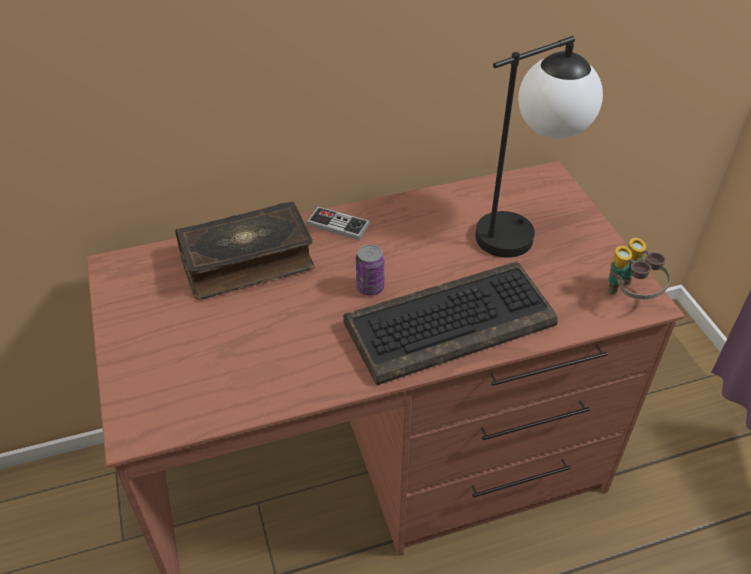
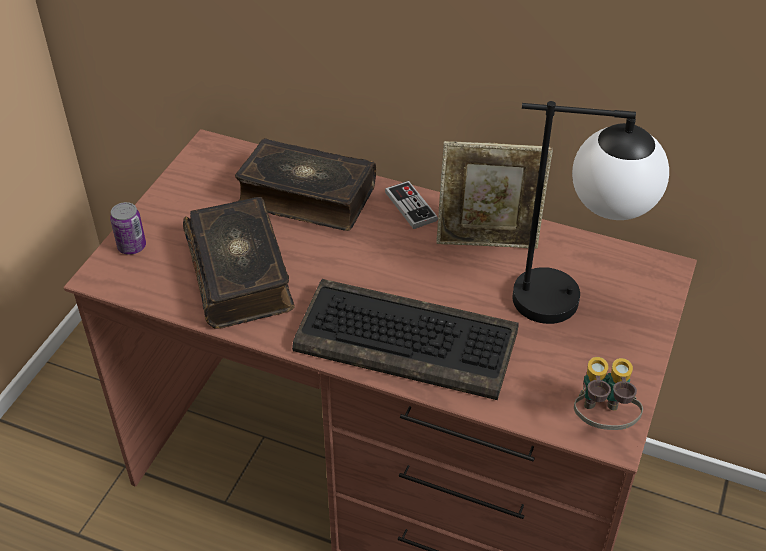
camera: 40 degrees right, 0 degrees up
can [356,244,385,296] -> can moved to [110,202,146,255]
none -> book [183,197,295,328]
none -> picture frame [437,141,553,249]

